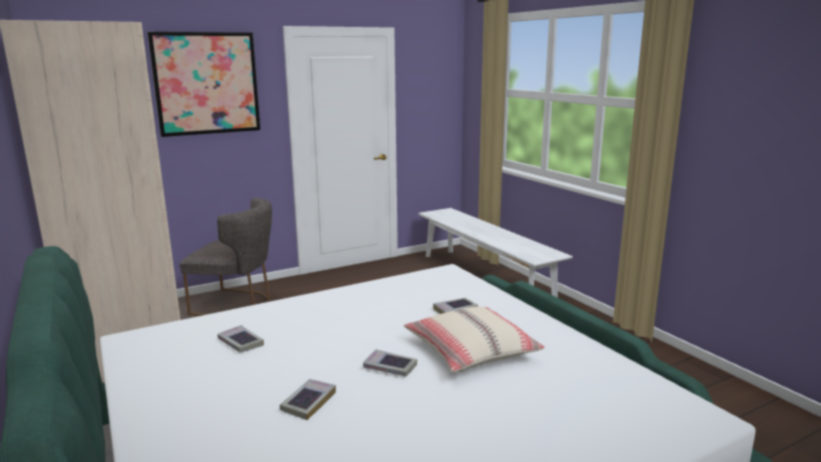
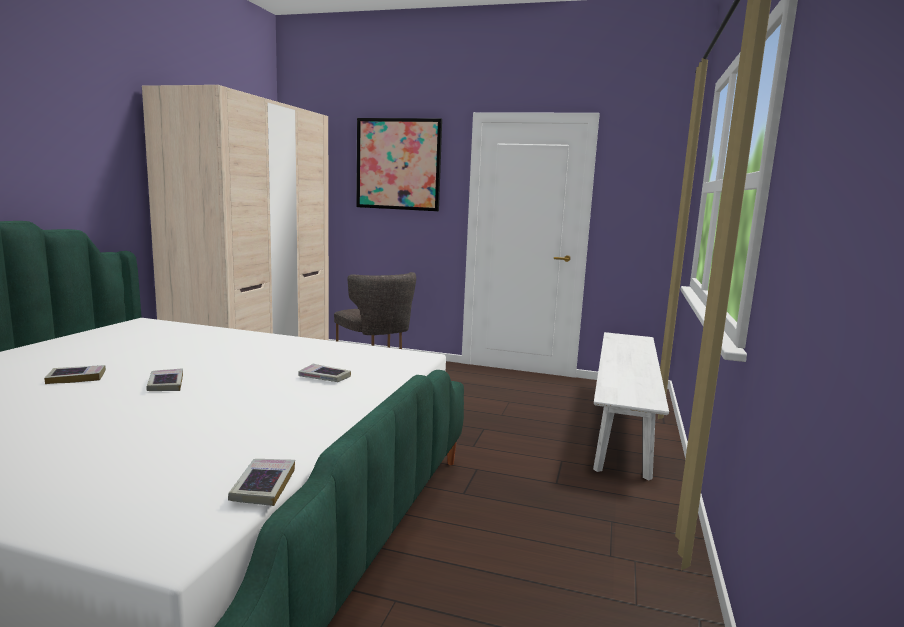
camera: 45 degrees right, 5 degrees down
book [218,325,264,352] -> book moved to [228,459,295,506]
beige pillow [404,307,545,372] -> none

